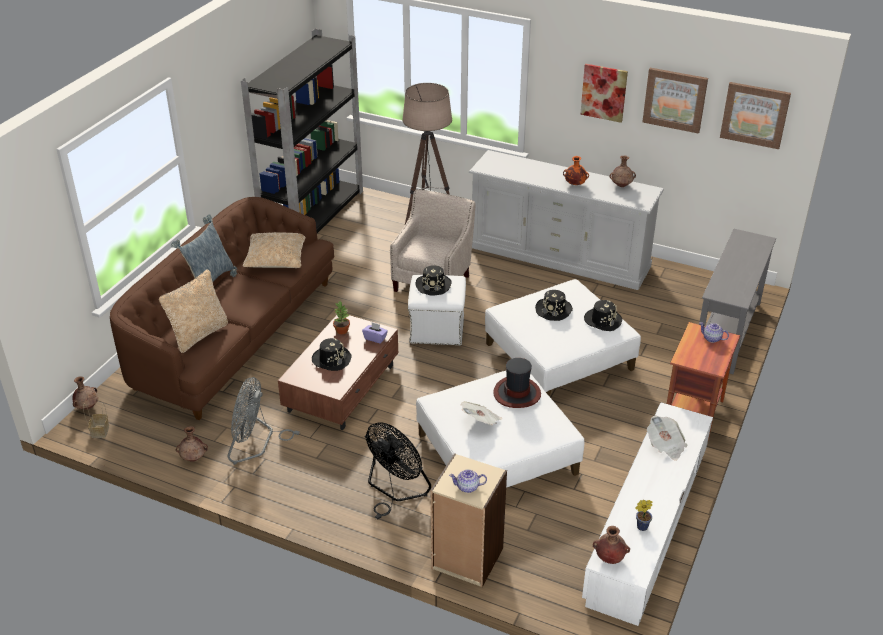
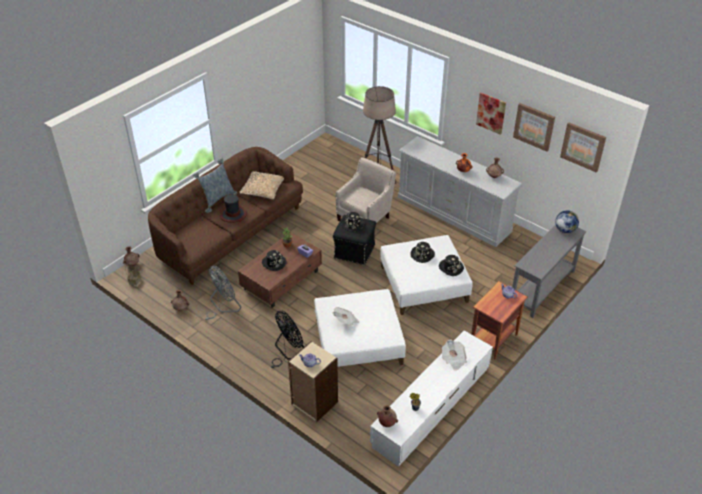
camera: 15 degrees right, 5 degrees up
beige pillow [159,269,228,353] -> none
grey fan [228,377,301,465] -> grey fan turned 120 degrees clockwise [205,266,241,320]
black bookcase [241,29,363,233] -> none
white ottoman [408,275,466,345] -> black ottoman [333,215,376,265]
hat [493,358,541,408] -> hat moved to [220,194,247,223]
none -> globe [555,210,579,233]

